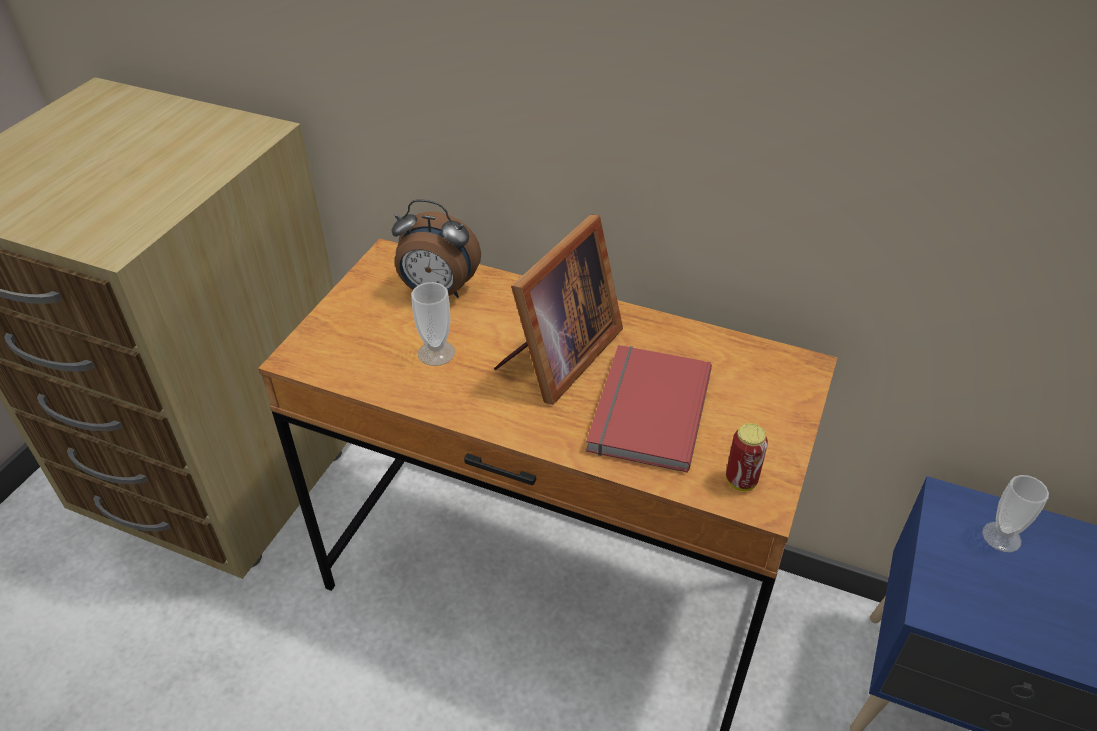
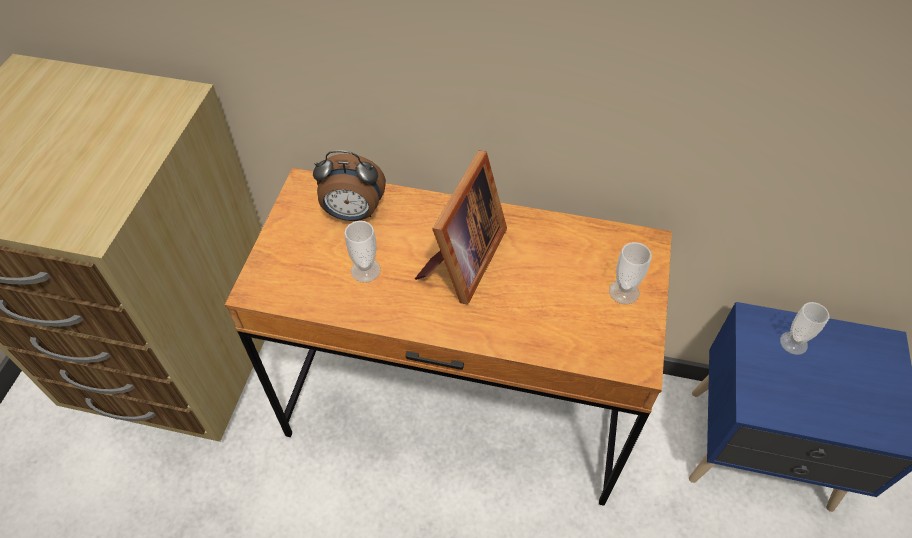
camera: 10 degrees left, 10 degrees up
red book [586,345,712,473] -> none
can [726,423,768,491] -> none
none -> cup [609,242,652,305]

